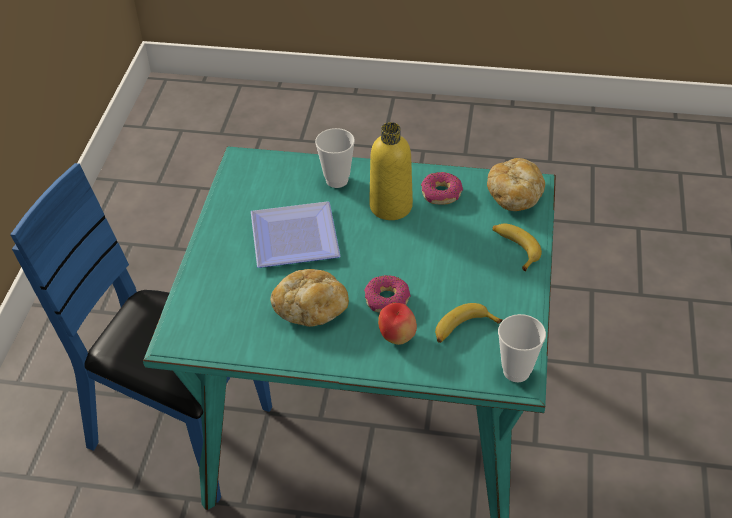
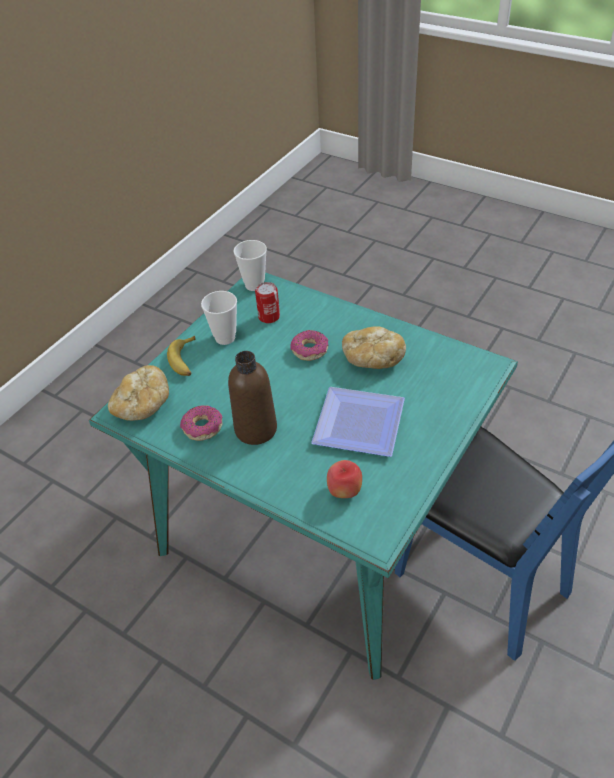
camera: 155 degrees left, 0 degrees up
cup [315,128,355,188] -> cup moved to [201,291,237,345]
yellow bottle [369,122,413,220] -> brown bottle [228,351,277,445]
apple [378,303,417,345] -> apple moved to [327,460,362,498]
banana [435,303,503,343] -> can [255,282,280,323]

